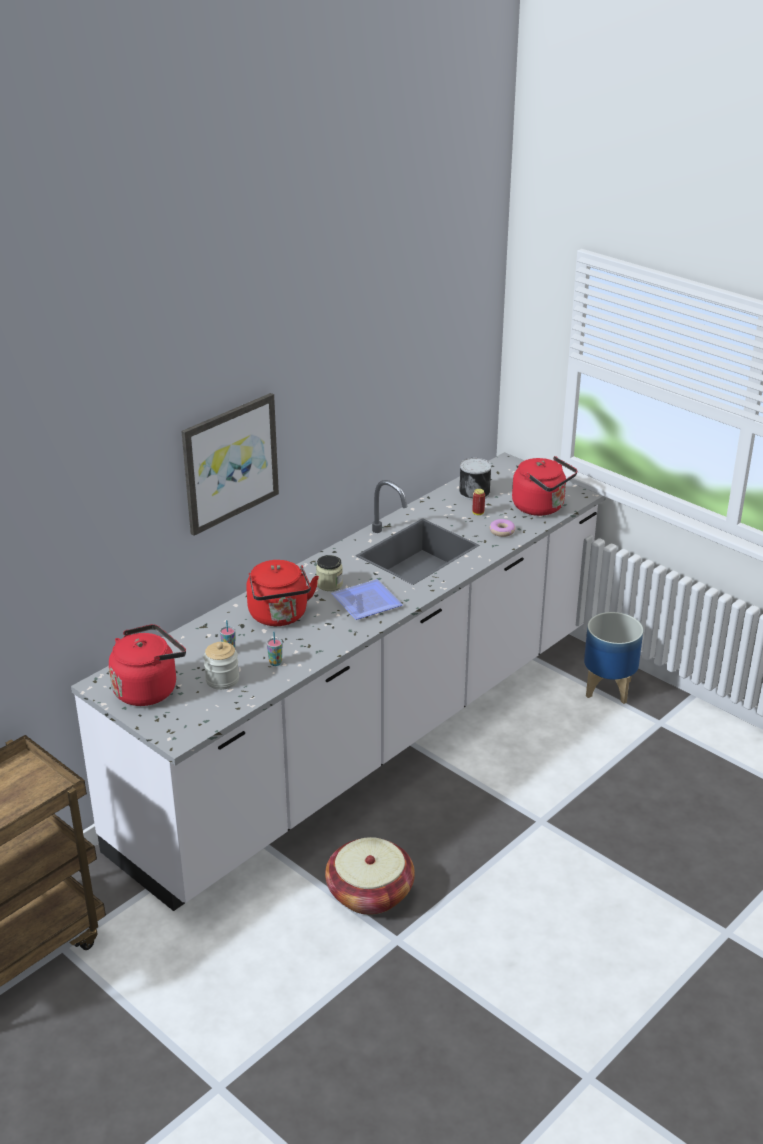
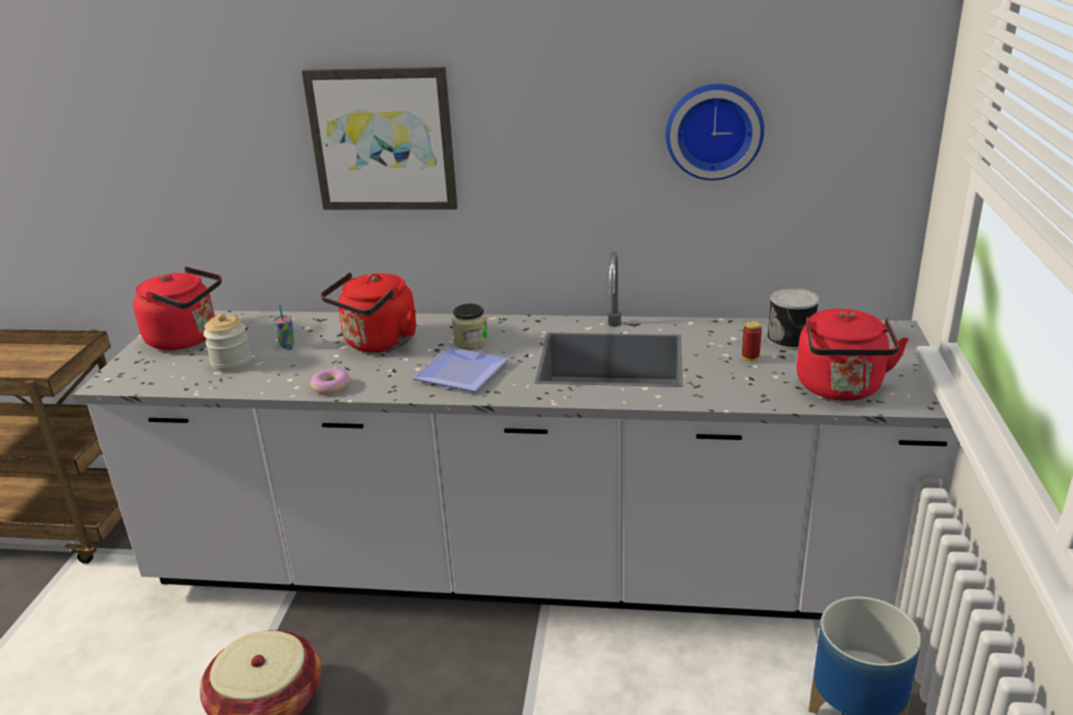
camera: 55 degrees right, 5 degrees down
cup [267,632,282,666] -> none
donut [490,519,515,537] -> donut moved to [311,369,350,394]
none -> wall clock [666,84,764,180]

